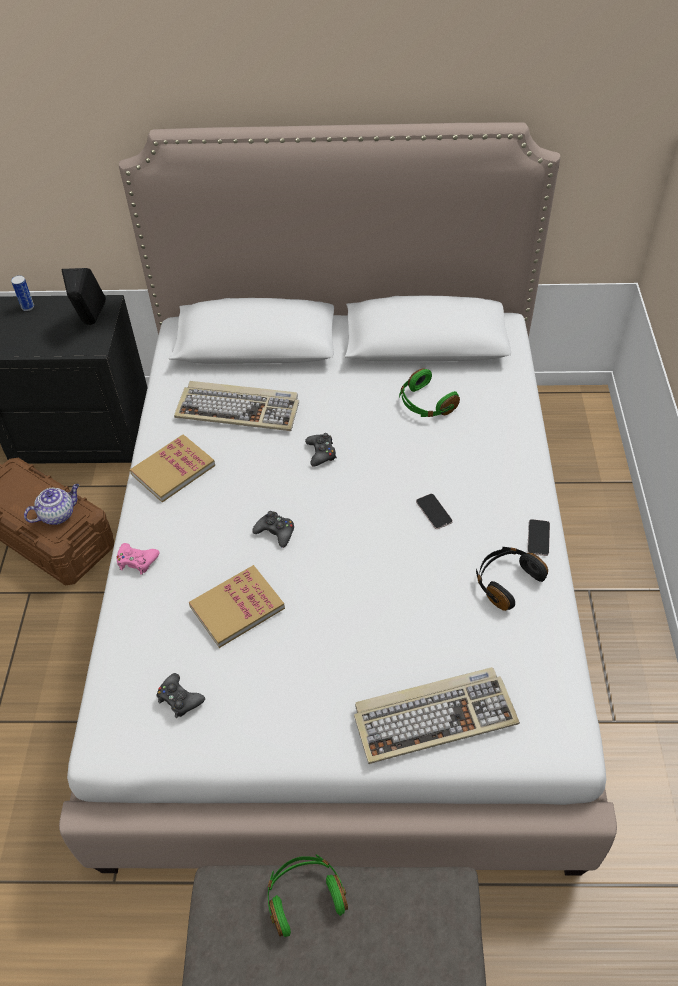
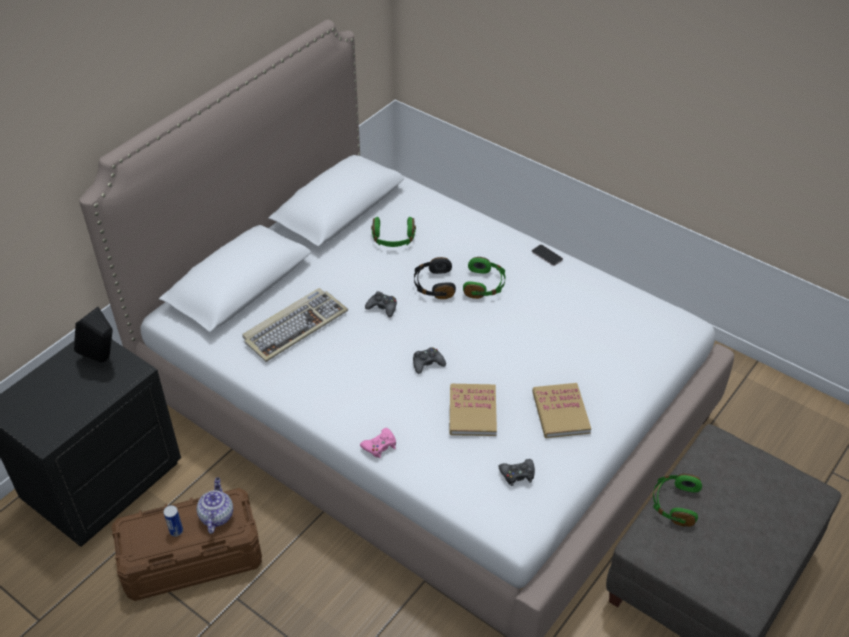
camera: 55 degrees left, 5 degrees down
can [11,275,34,311] -> can moved to [163,505,183,537]
book [130,434,215,502] -> book moved to [532,383,591,438]
keyboard [354,667,520,764] -> none
phone [416,494,453,529] -> green headphones [463,257,505,299]
black headphones [476,547,548,611] -> black headphones moved to [414,257,456,299]

